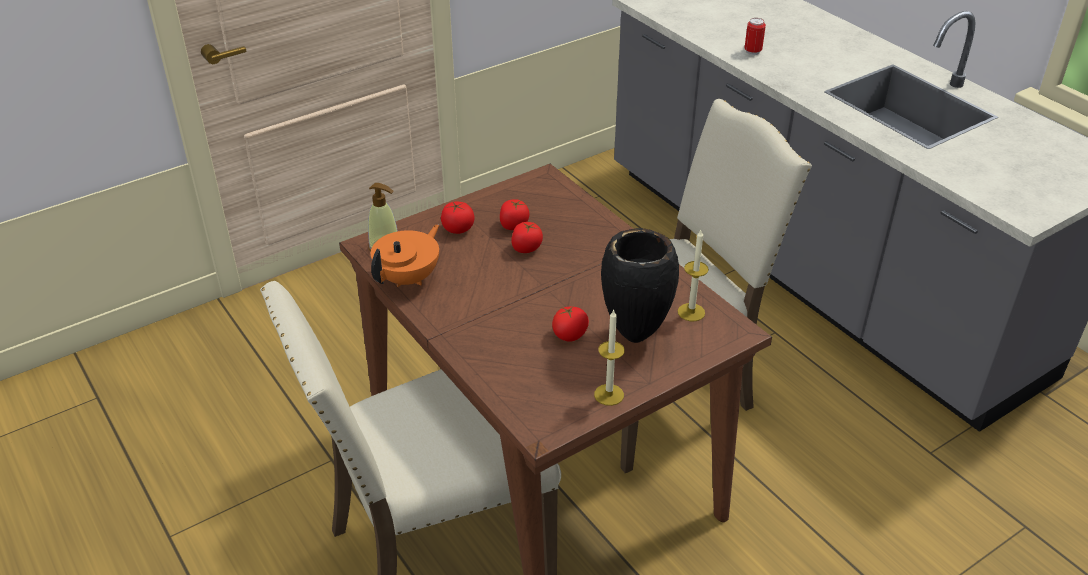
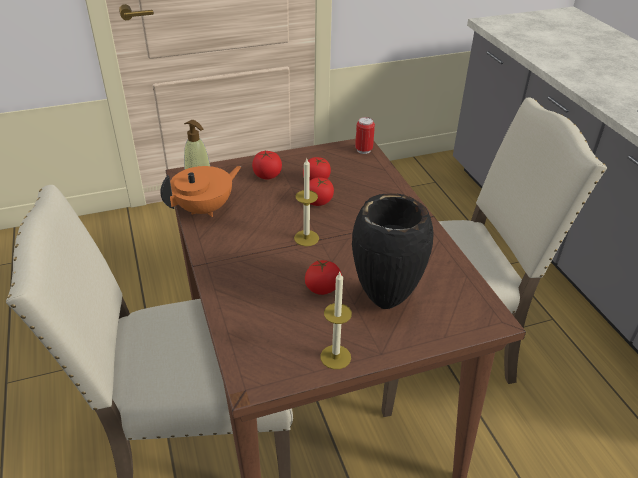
camera: 15 degrees right, 0 degrees up
candle [678,230,709,321] -> candle moved to [294,159,319,246]
can [744,18,766,55] -> can moved to [355,117,375,154]

